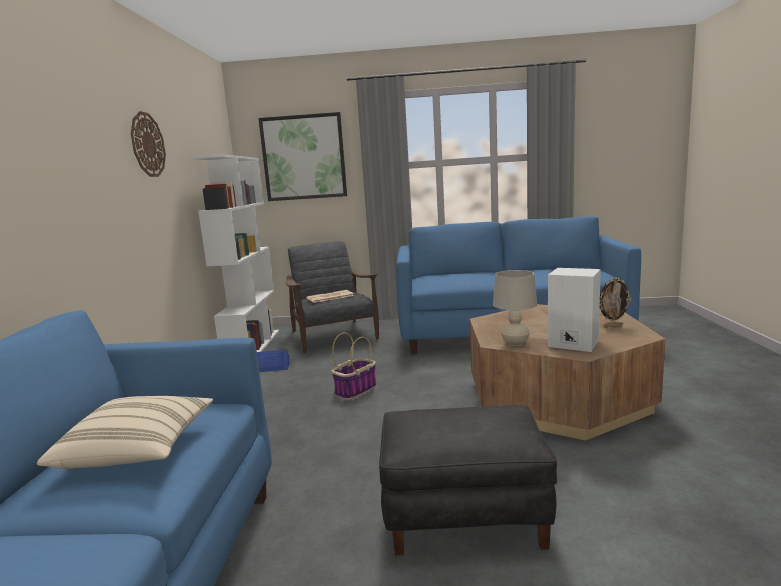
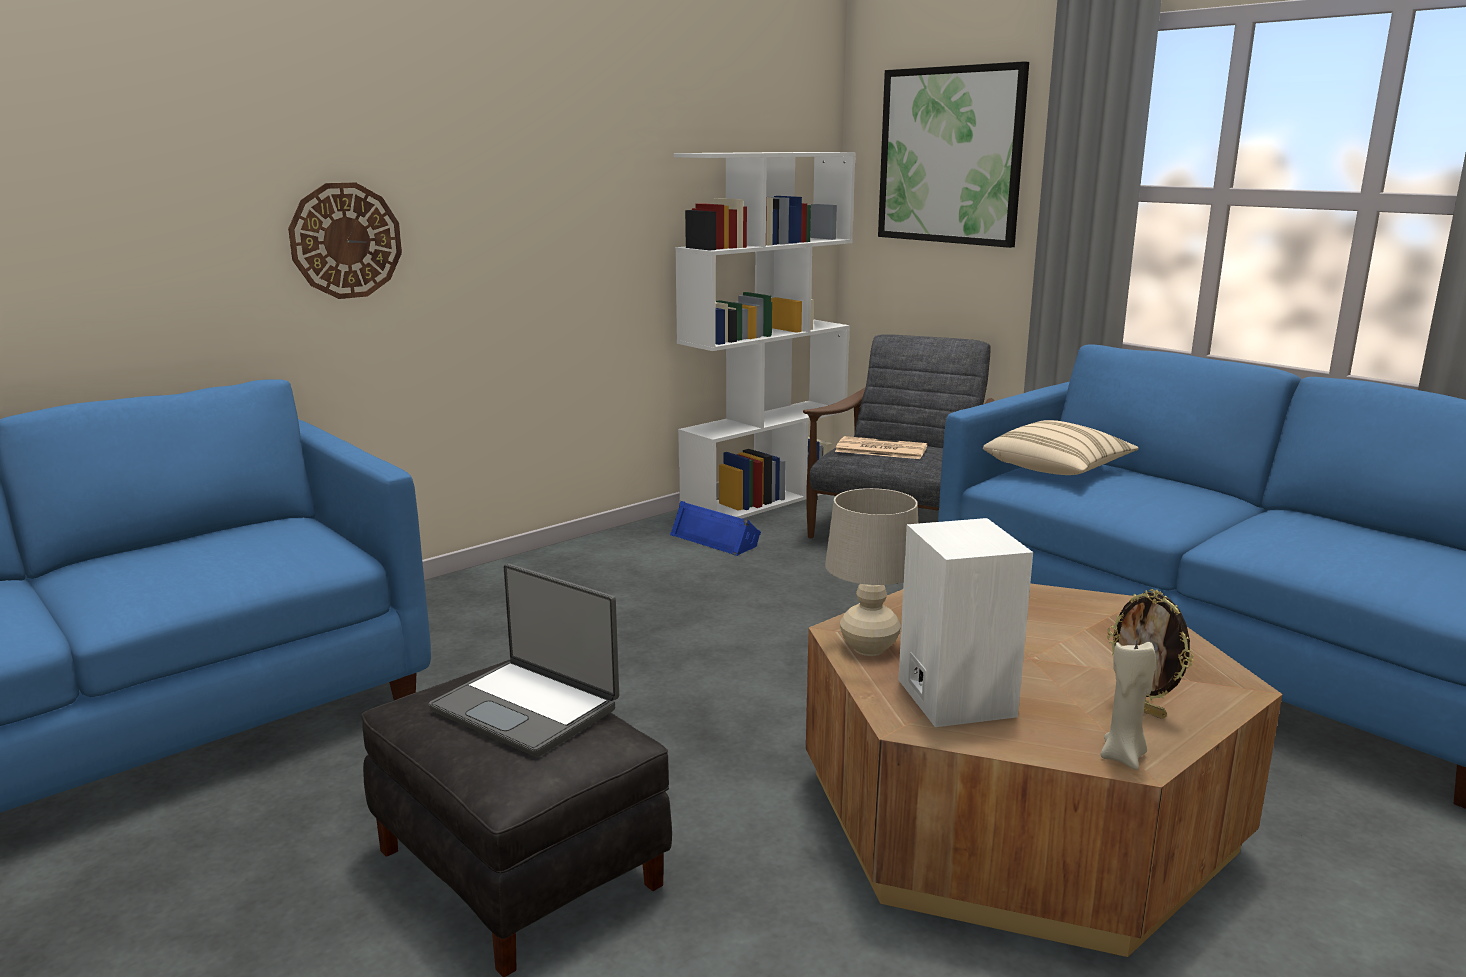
camera: 45 degrees right, 5 degrees up
beige pillow [37,396,213,470] -> beige pillow moved to [983,420,1138,475]
wall clock [131,111,166,177] -> wall clock moved to [288,182,402,299]
basket [332,333,377,400] -> none
none -> laptop [429,563,619,757]
none -> beige candle [1101,641,1156,770]

